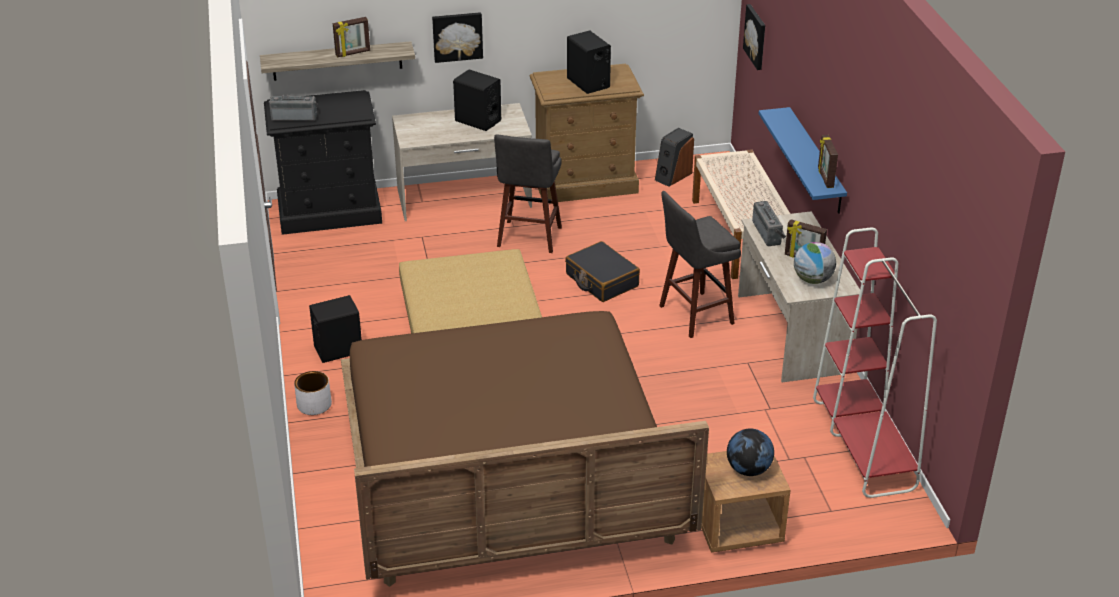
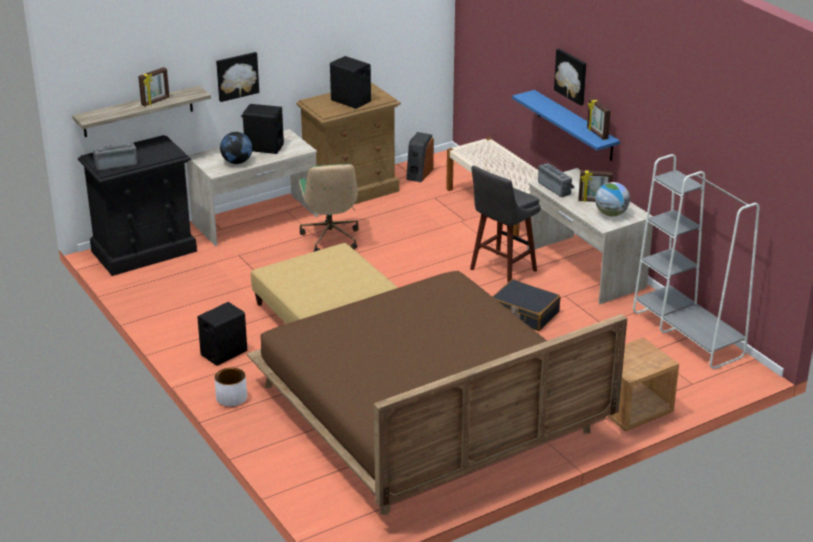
camera: 20 degrees left, 5 degrees down
grey stool [494,134,562,253] -> green office chair [299,164,359,252]
black suitcase [565,241,640,302] -> black suitcase moved to [493,279,560,331]
globe [727,429,774,476] -> globe moved to [220,132,252,164]
picture [743,4,765,70] -> picture moved to [554,49,586,106]
red clothes rack [813,227,937,498] -> grey clothes rack [633,154,760,369]

